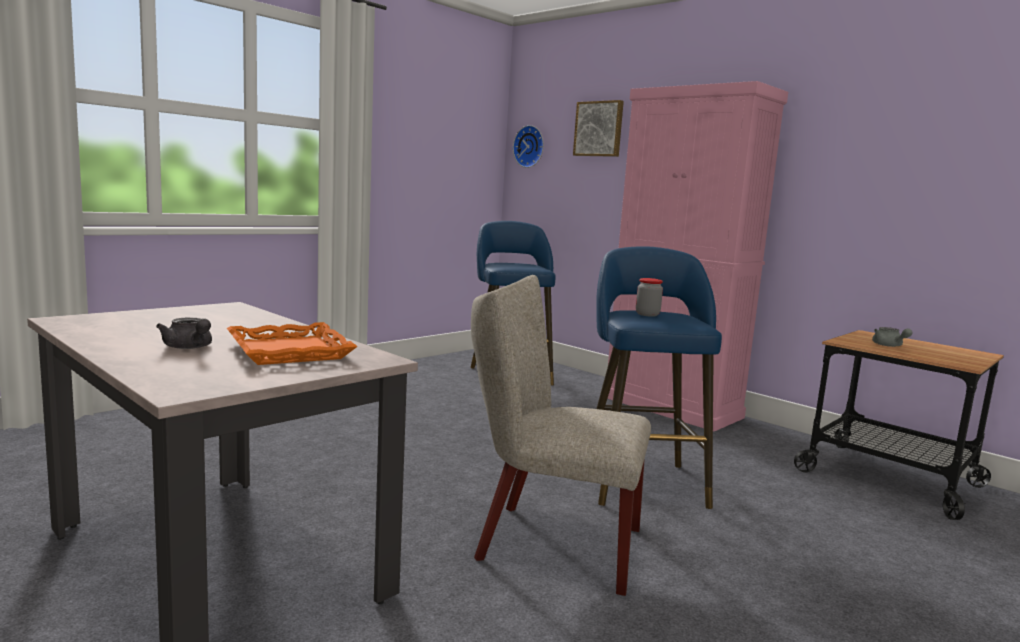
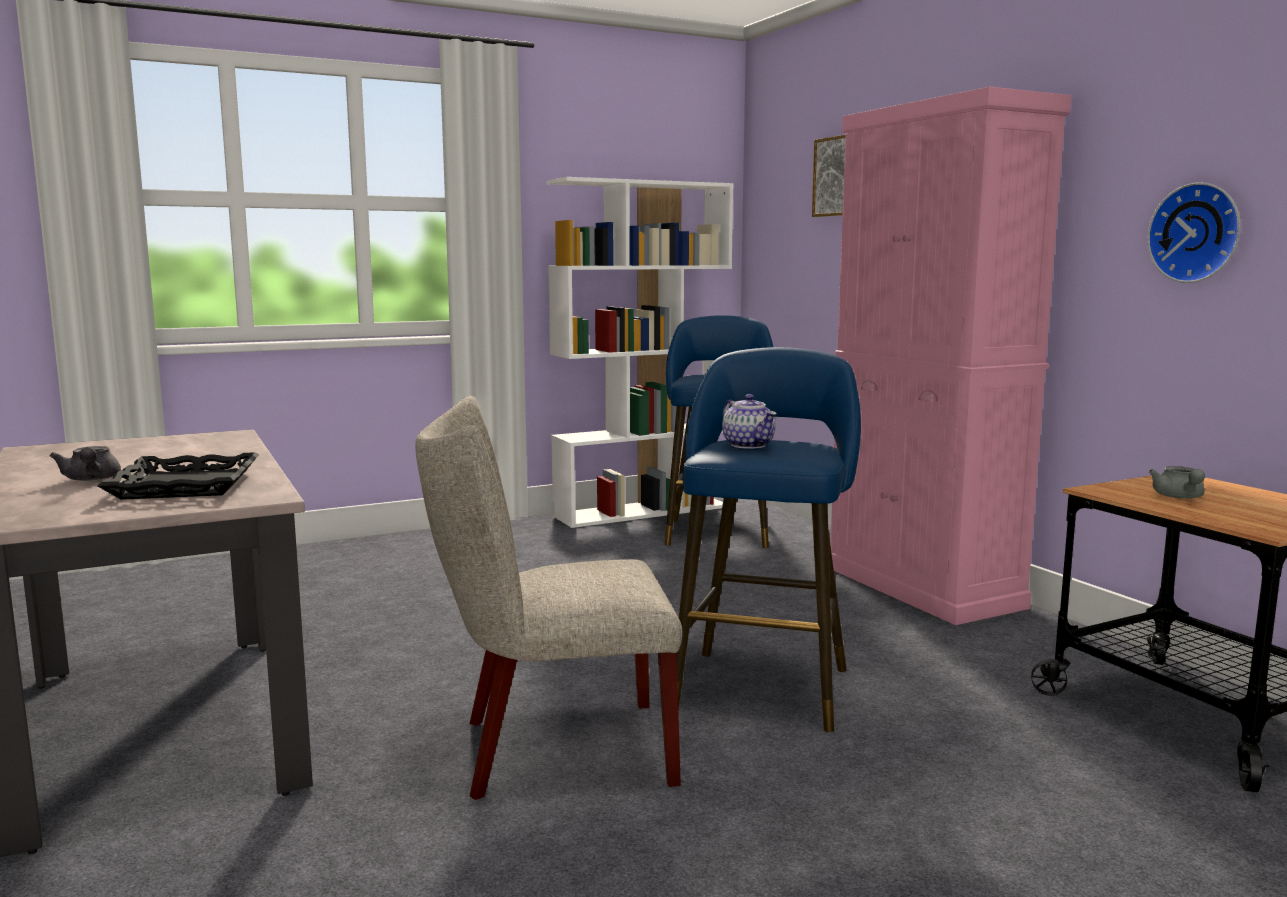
camera: 20 degrees right, 0 degrees up
orange tray [227,322,358,365] -> black tray [97,452,259,500]
beige chair [471,275,651,596] -> beige chair turned 45 degrees counterclockwise [415,396,682,800]
wall clock [513,125,544,168] -> wall clock moved to [1147,182,1241,283]
jar [636,278,663,317] -> teapot [722,394,776,449]
none -> white bookcase [547,177,733,528]

